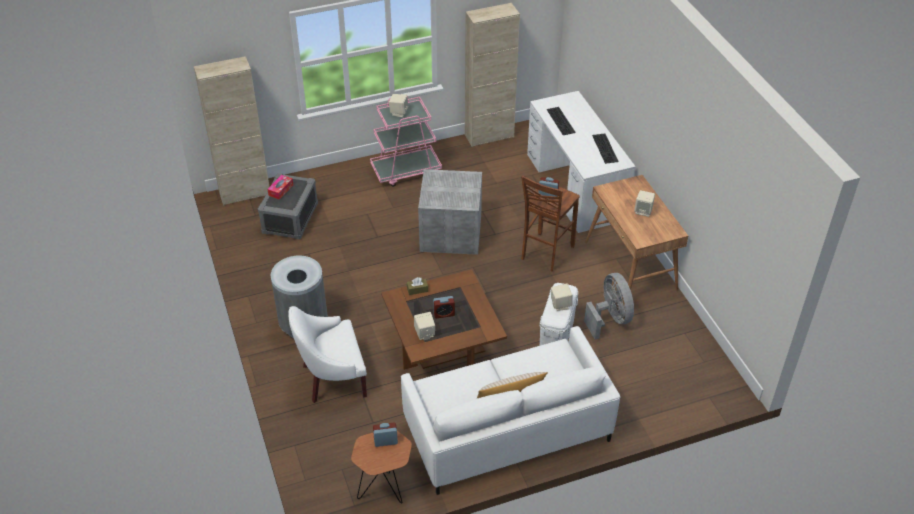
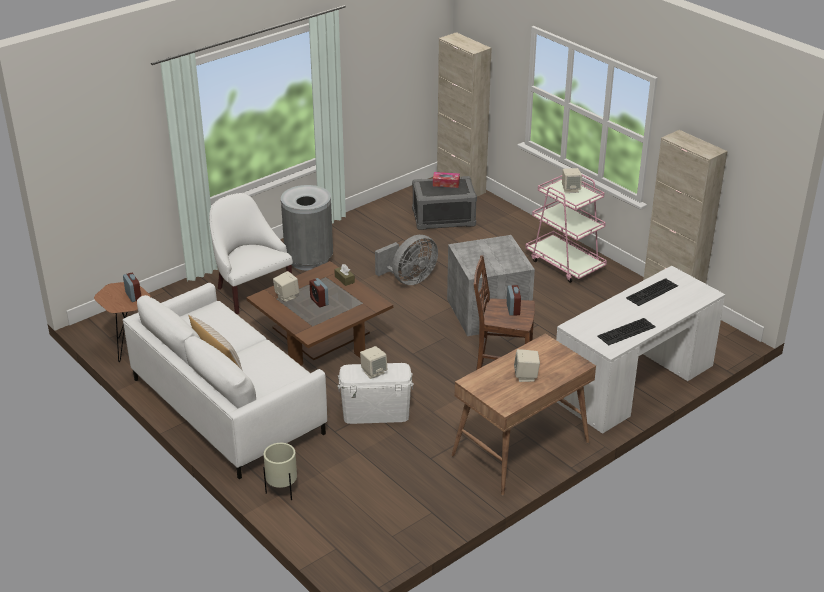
camera: 70 degrees right, 10 degrees down
grey fan [584,273,634,340] -> grey fan moved to [375,235,438,285]
none -> beige planter [263,443,297,500]

